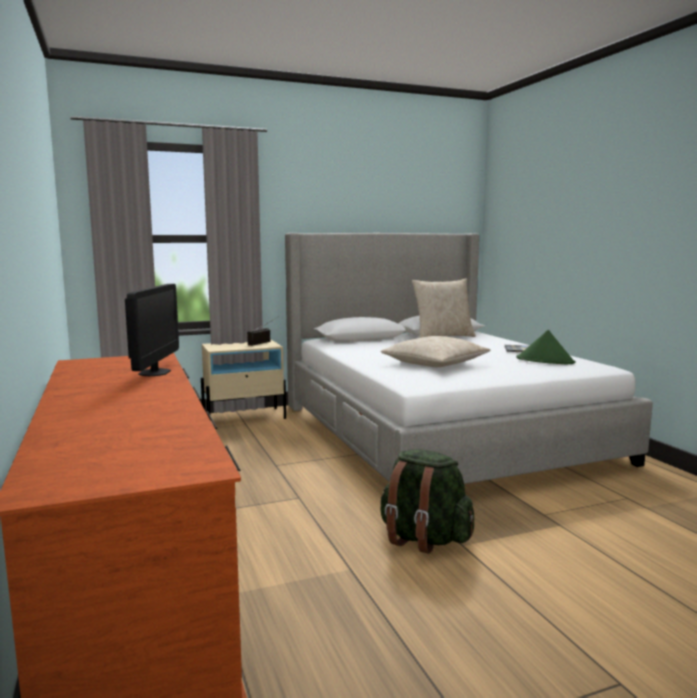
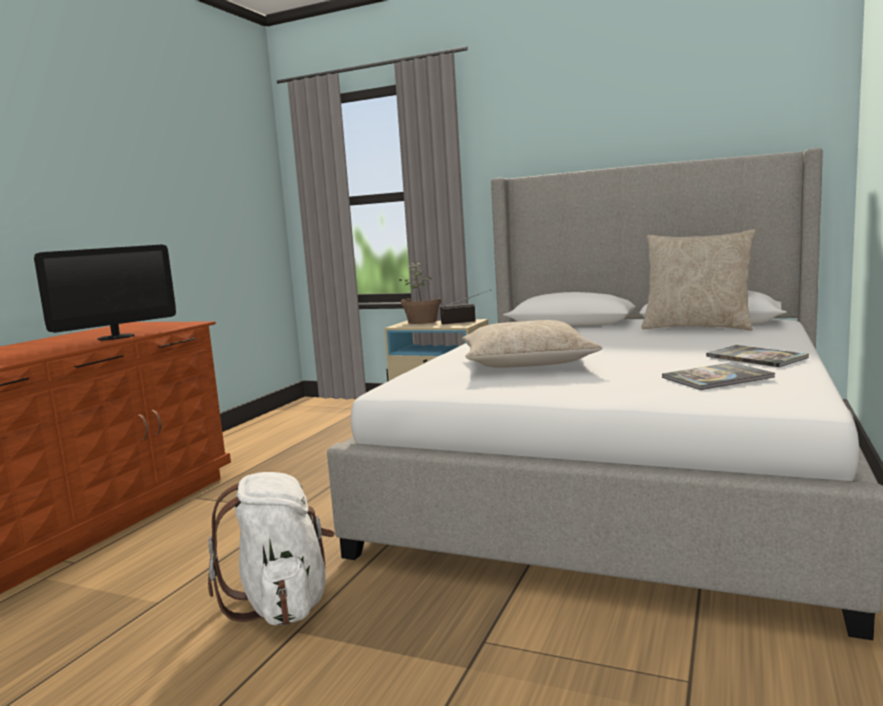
camera: 45 degrees right, 0 degrees up
green backpack [381,449,474,554] -> white backpack [208,472,334,625]
green hat [516,330,575,364] -> book [662,362,775,390]
none -> potted plant [399,262,441,324]

